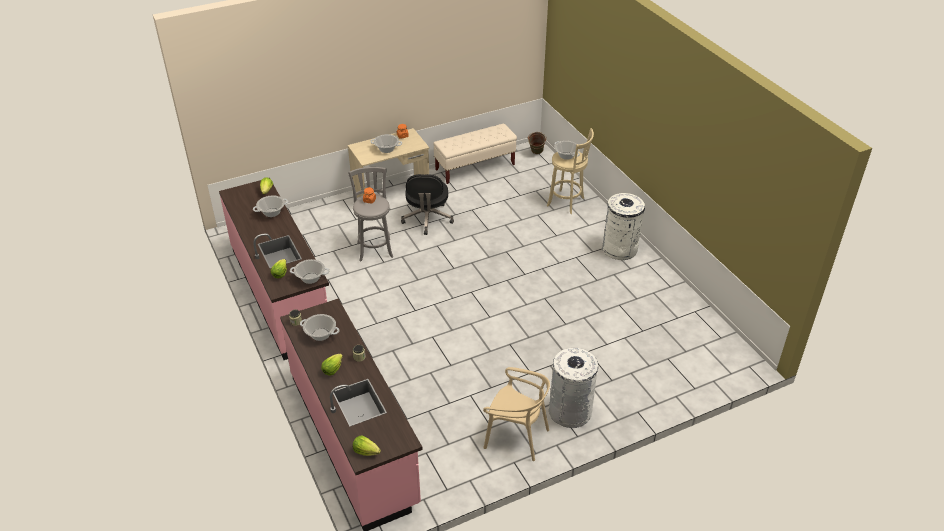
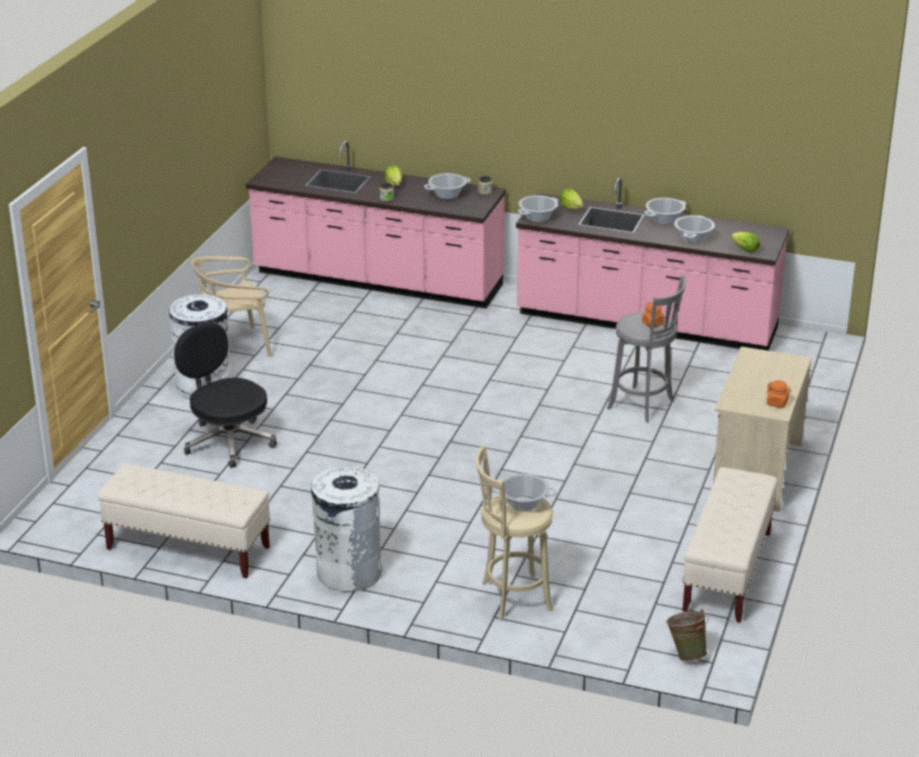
camera: 135 degrees right, 10 degrees down
lettuce [353,436,381,456] -> none
cooking pot [370,134,402,153] -> cooking pot moved to [645,198,686,225]
black office chair [401,174,454,235] -> black office chair moved to [174,322,277,468]
none -> beige bench [98,463,271,579]

